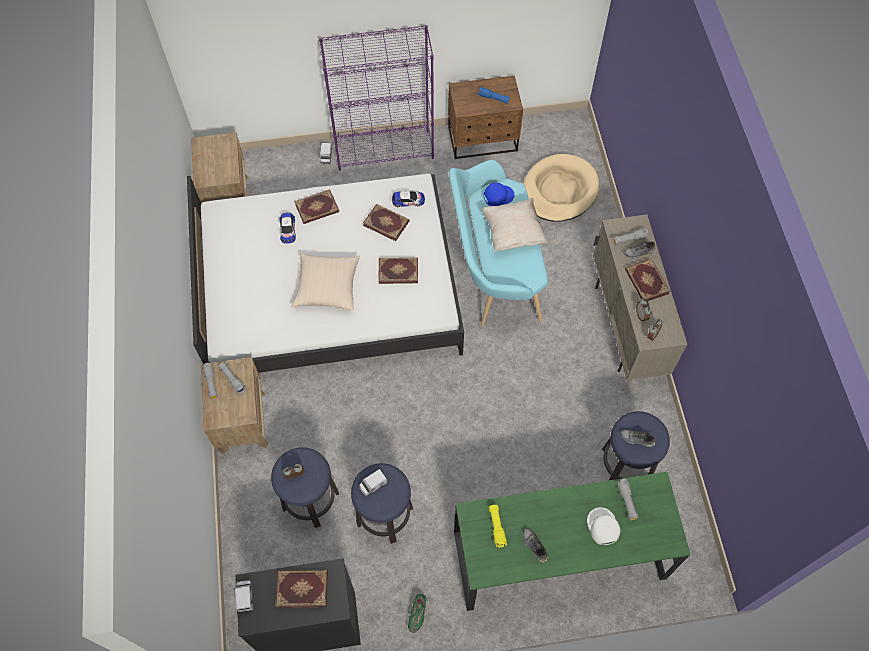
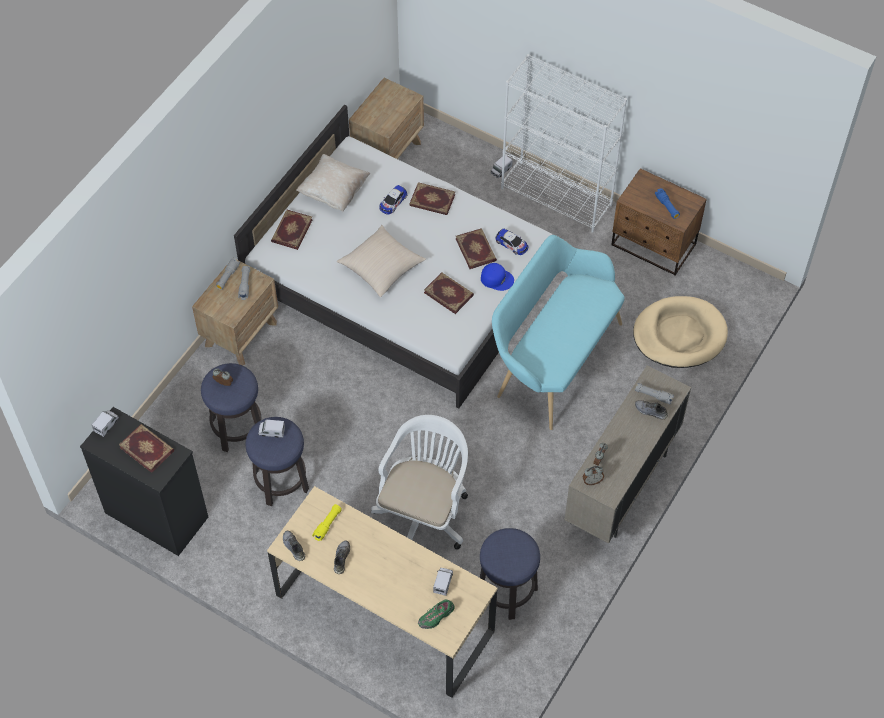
camera: 40 degrees right, 5 degrees down
purple bookcase [319,25,434,171] -> white bookcase [501,54,627,233]
green shoe [408,594,426,633] -> green shoe moved to [418,599,455,629]
green desk [454,472,691,611] -> beige desk [267,486,498,698]
beige pillow [482,198,547,251] -> beige pillow moved to [296,154,371,212]
blue cap [484,183,514,206] -> blue cap moved to [481,263,514,291]
white cap [587,507,620,545] -> none
grey flashlight [617,479,638,520] -> toy truck [433,568,453,596]
grey shoe [621,430,655,447] -> grey shoe moved to [283,531,305,561]
book [625,258,670,301] -> book moved to [271,210,313,250]
none -> white office chair [371,415,468,550]

